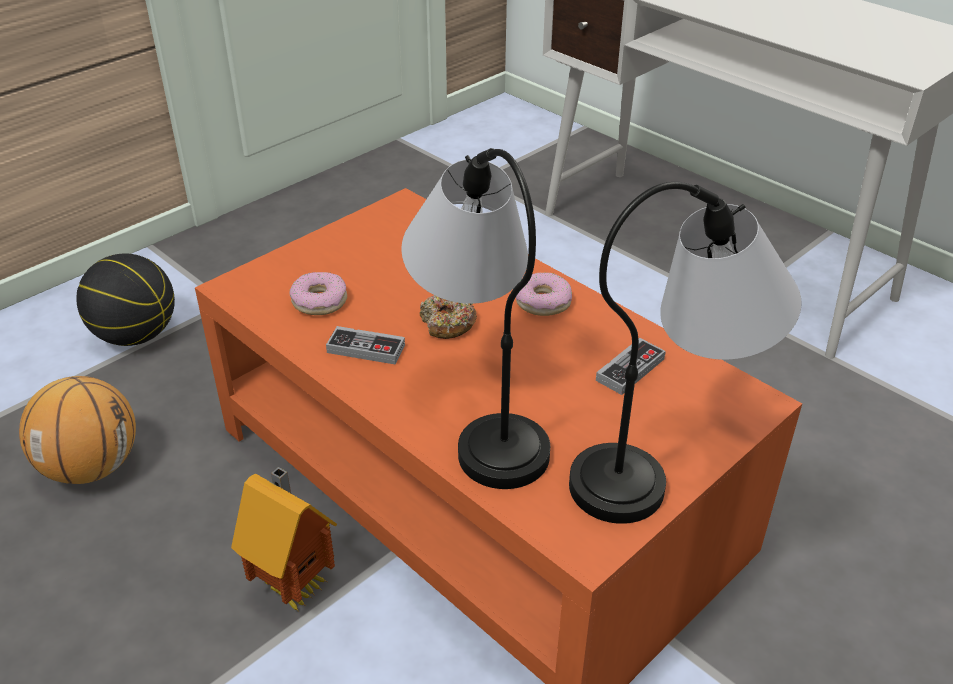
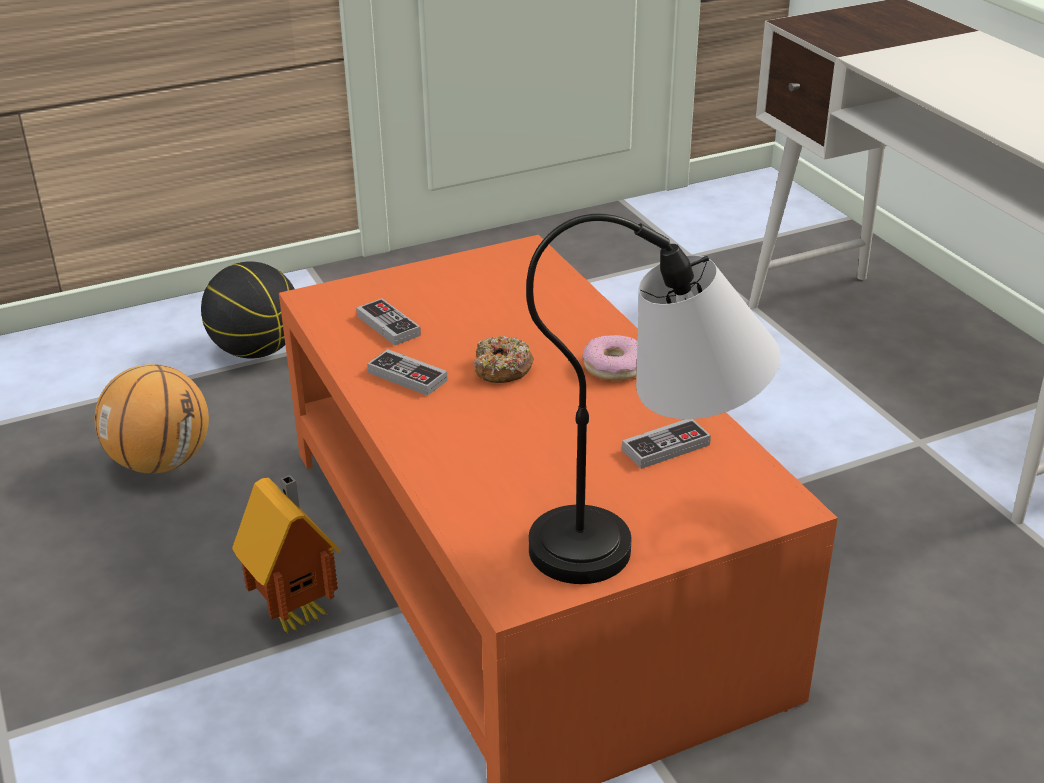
camera: 20 degrees right, 5 degrees down
donut [289,272,347,315] -> game controller [356,298,421,346]
table lamp [402,148,550,489] -> none

